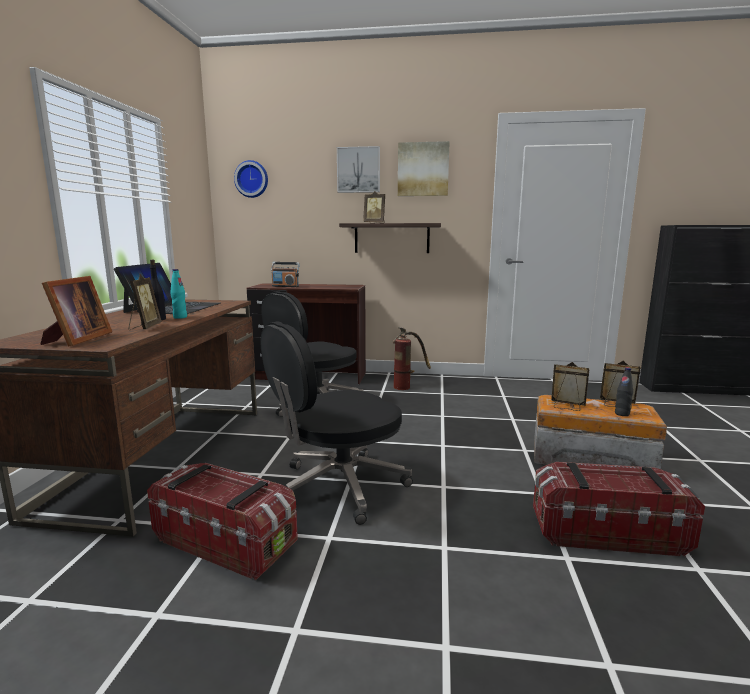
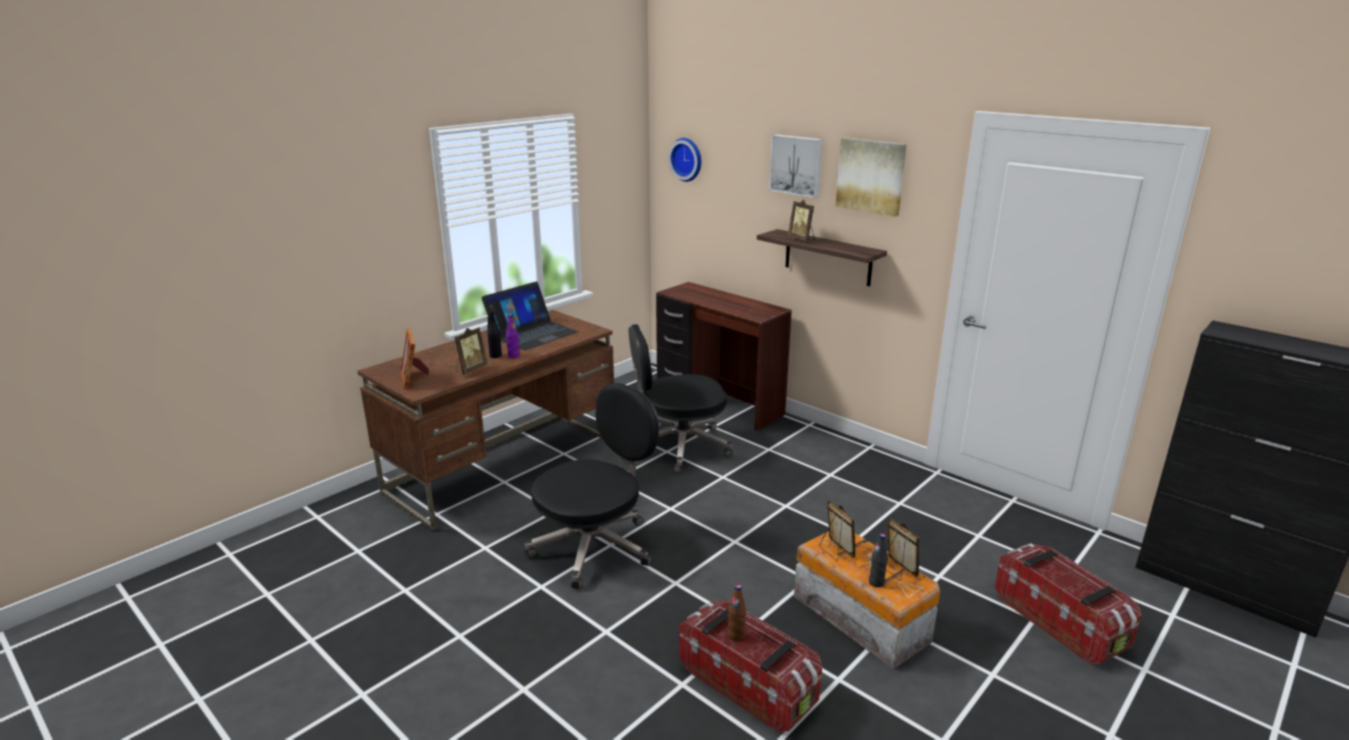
camera: 35 degrees right, 10 degrees up
picture frame [40,276,112,347] -> picture frame turned 120 degrees clockwise [400,328,429,390]
storage box [147,463,298,581] -> storage box moved to [995,543,1142,666]
turquoise bottle [170,269,187,319] -> purple bottle [506,314,520,358]
black office chair [260,321,413,525] -> black office chair turned 135 degrees clockwise [525,383,659,589]
radio [271,262,300,287] -> none
fire extinguisher [393,327,431,390] -> none
none -> brown bottle [728,584,746,641]

